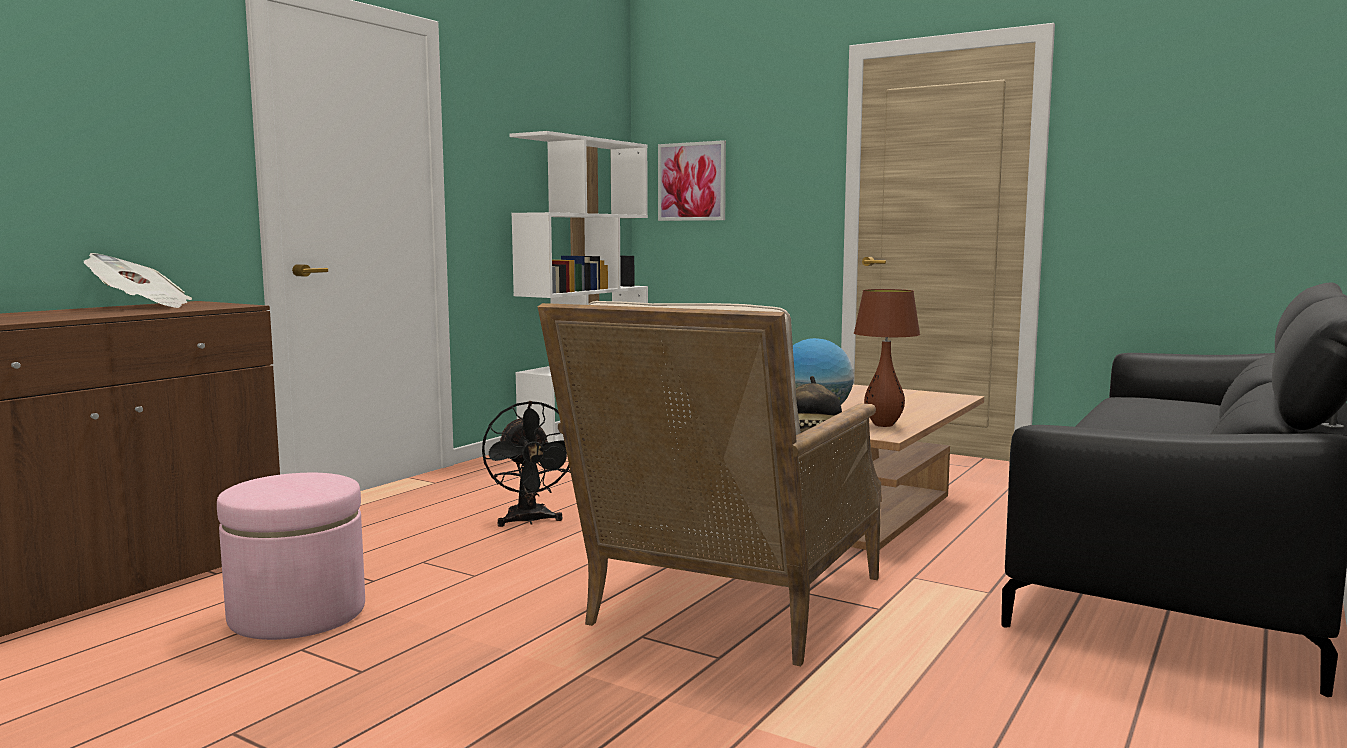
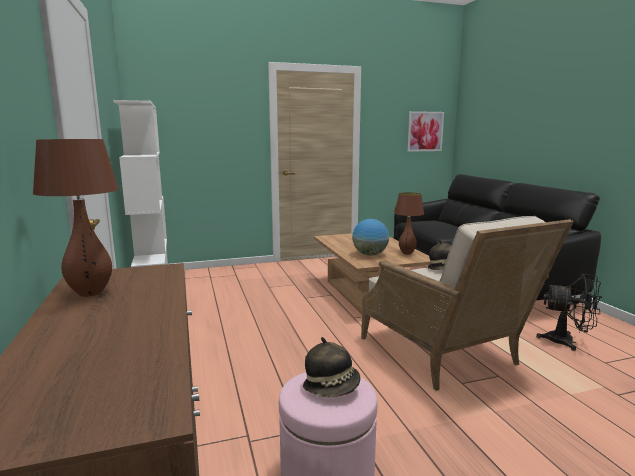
camera: 50 degrees left, 5 degrees up
newspaper [84,253,192,308] -> brown table lamp [33,139,119,297]
black fan [482,401,571,527] -> black fan moved to [536,274,602,351]
picture [658,140,726,221] -> picture moved to [407,111,444,152]
none -> hat [303,337,361,397]

